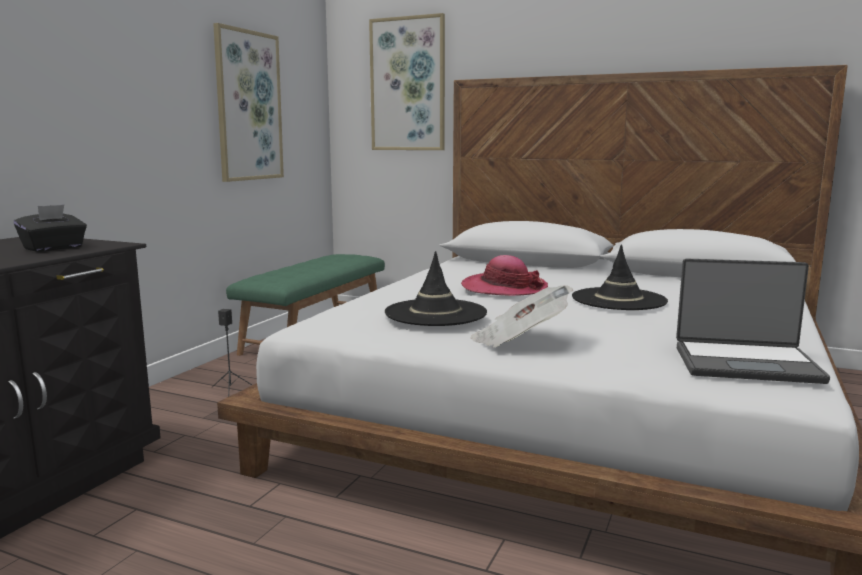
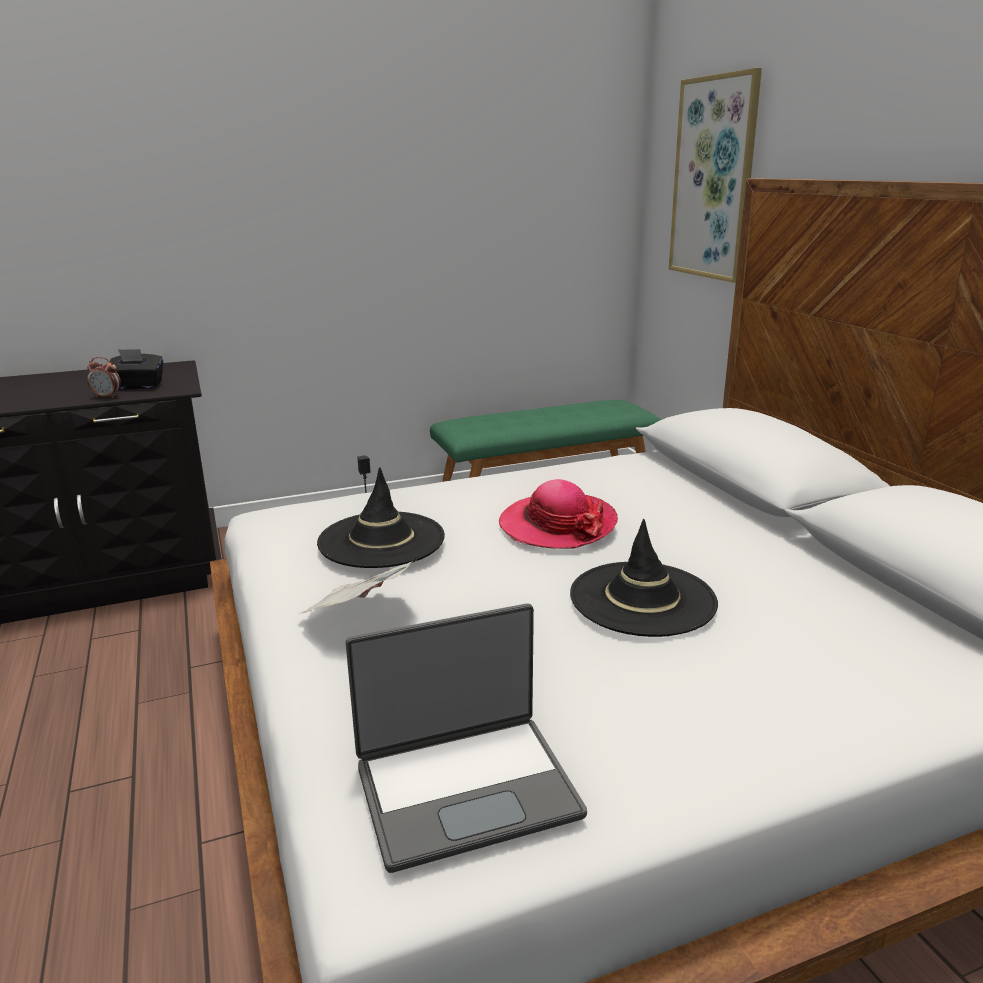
camera: 45 degrees right, 10 degrees up
picture [213,23,284,182] -> none
laptop [676,258,830,384] -> laptop turned 75 degrees counterclockwise [346,603,587,873]
none -> alarm clock [87,357,121,398]

